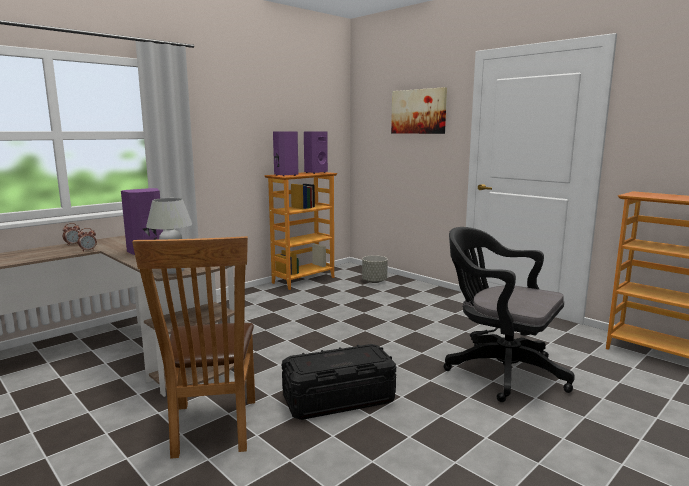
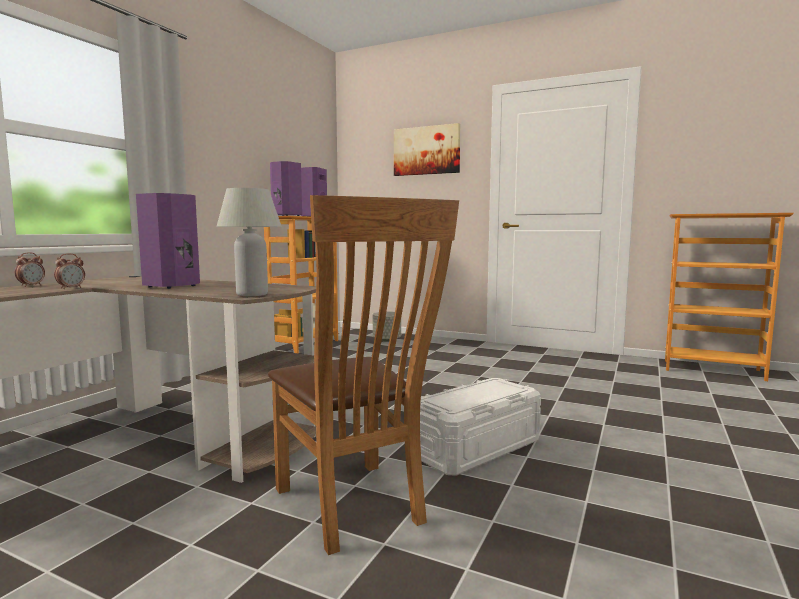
camera: 20 degrees left, 5 degrees down
black storage box [282,344,396,420] -> white storage box [420,378,541,476]
black office chair [443,227,575,402] -> none

